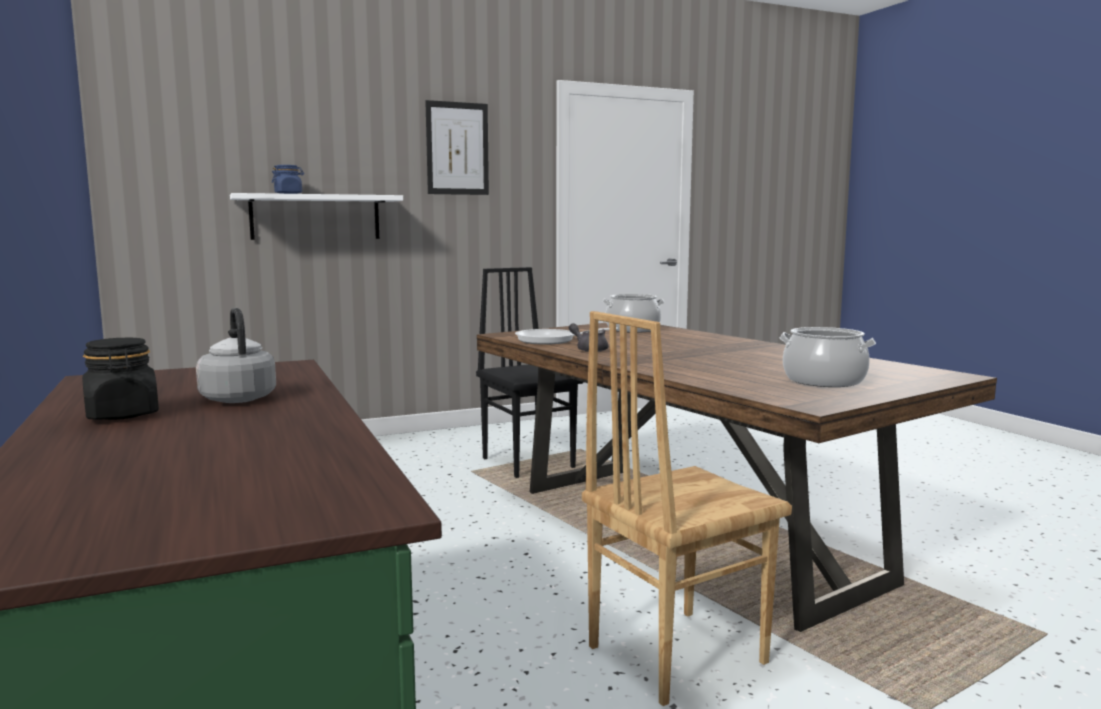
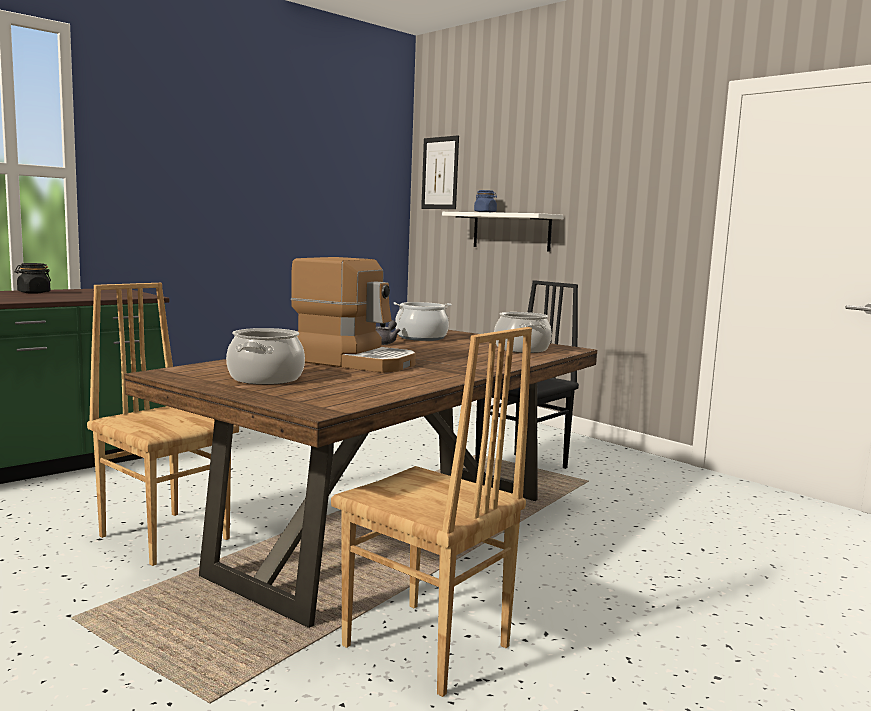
camera: 70 degrees right, 0 degrees up
grey kettle [196,308,276,403] -> none
picture [425,100,489,195] -> picture moved to [421,135,459,209]
frying pan [515,327,618,345] -> cooking pot [393,302,452,341]
none -> coffee machine [291,257,416,373]
none -> brown chair [331,327,532,697]

